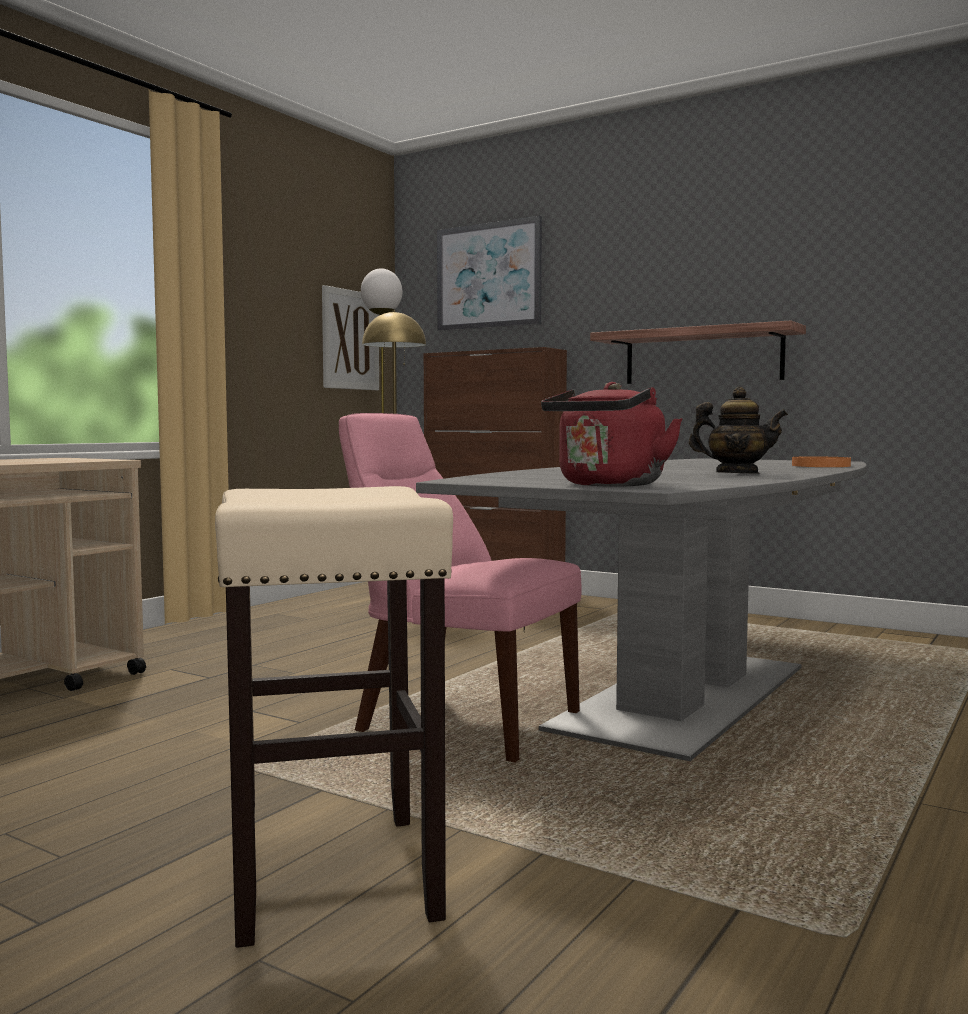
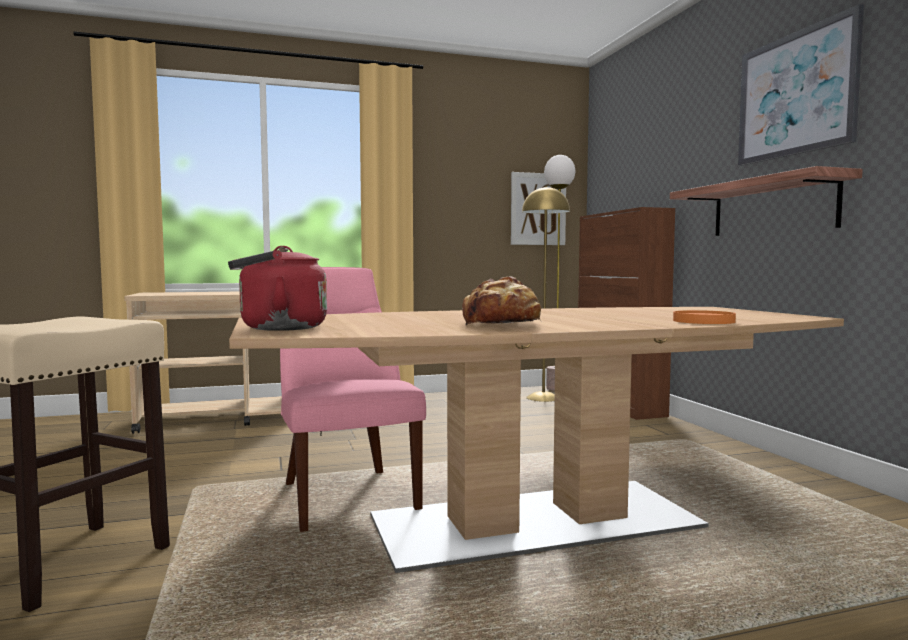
camera: 40 degrees right, 0 degrees up
grey dining table [416,458,867,761] -> brown dining table [229,307,844,573]
picture [437,216,542,331] -> picture moved to [738,4,864,166]
teapot [689,387,788,474] -> bread [462,277,541,326]

